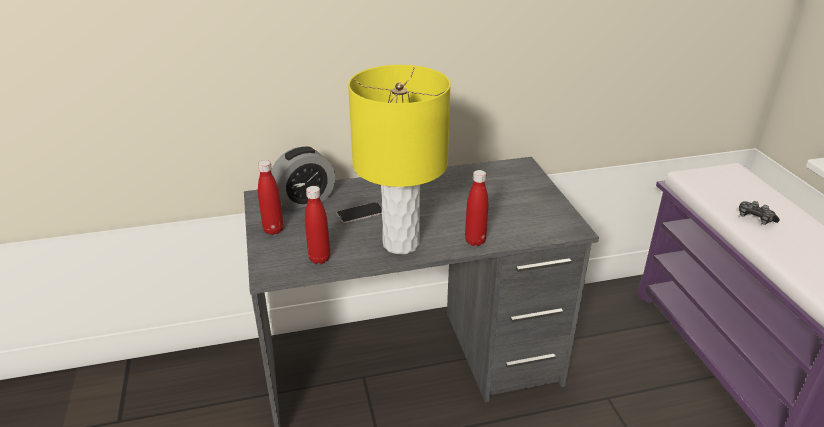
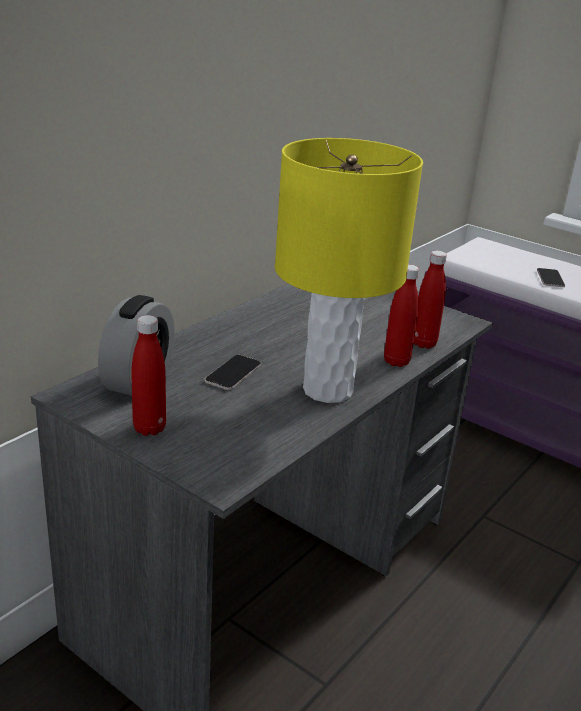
camera: 40 degrees left, 5 degrees down
red bottle [305,186,330,264] -> red bottle moved to [414,251,447,349]
game controller [739,201,780,225] -> phone [537,268,565,287]

